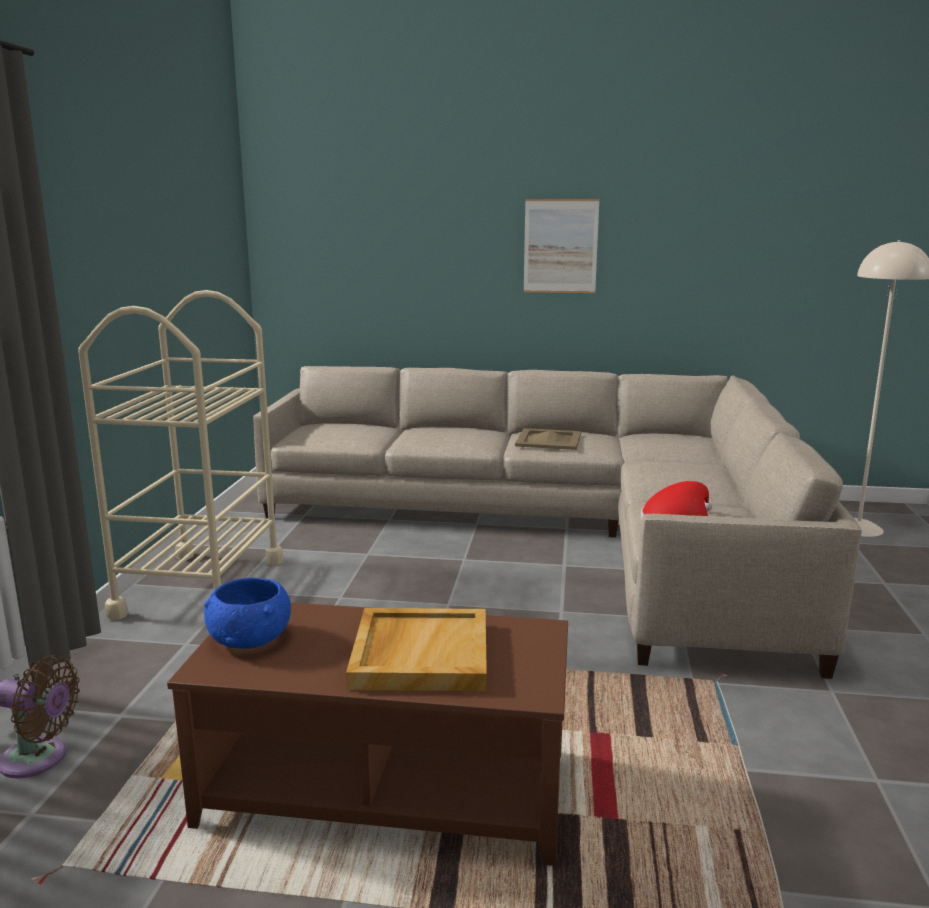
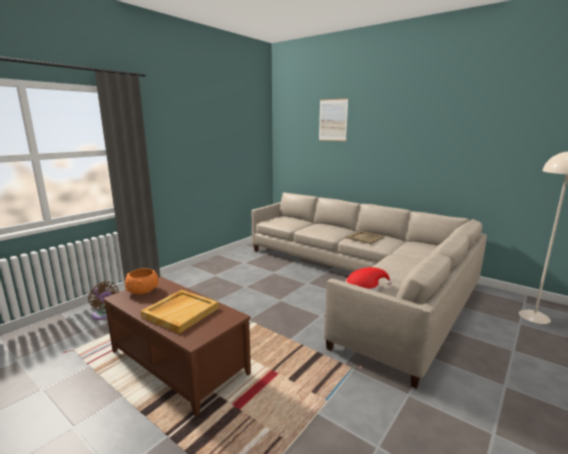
camera: 30 degrees right, 0 degrees up
beige cart [78,290,283,620] -> none
blue bowl [204,578,291,649] -> orange bowl [125,268,158,294]
picture [524,199,599,293] -> picture moved to [319,98,348,141]

